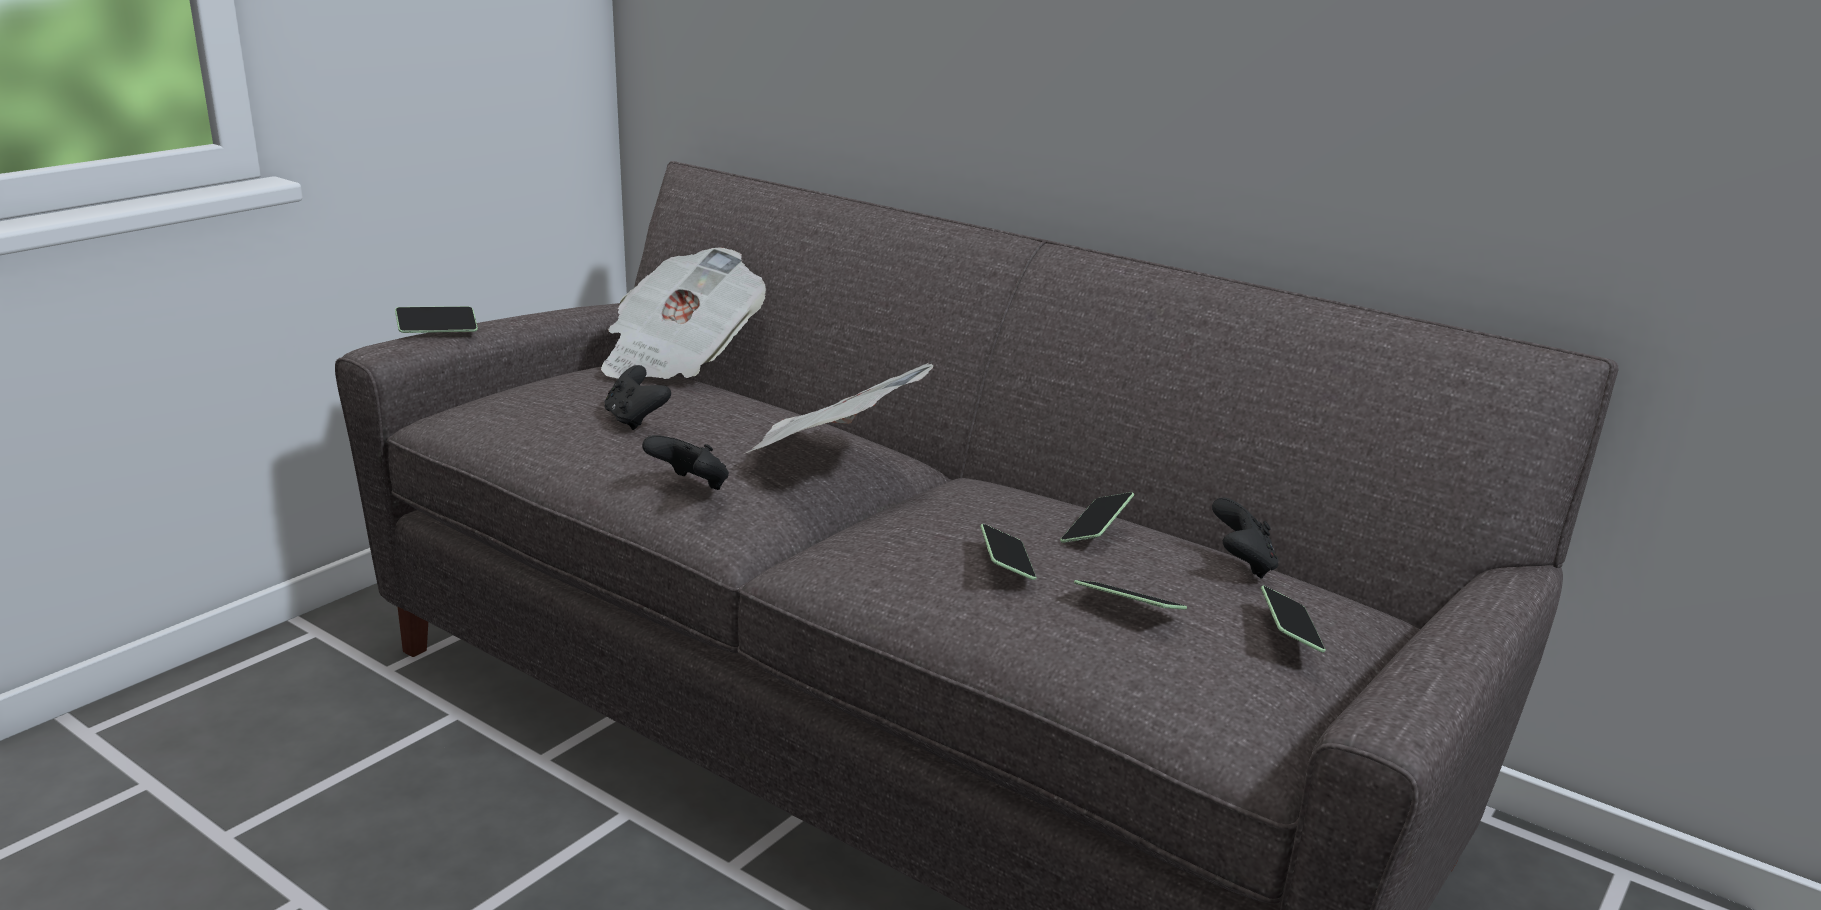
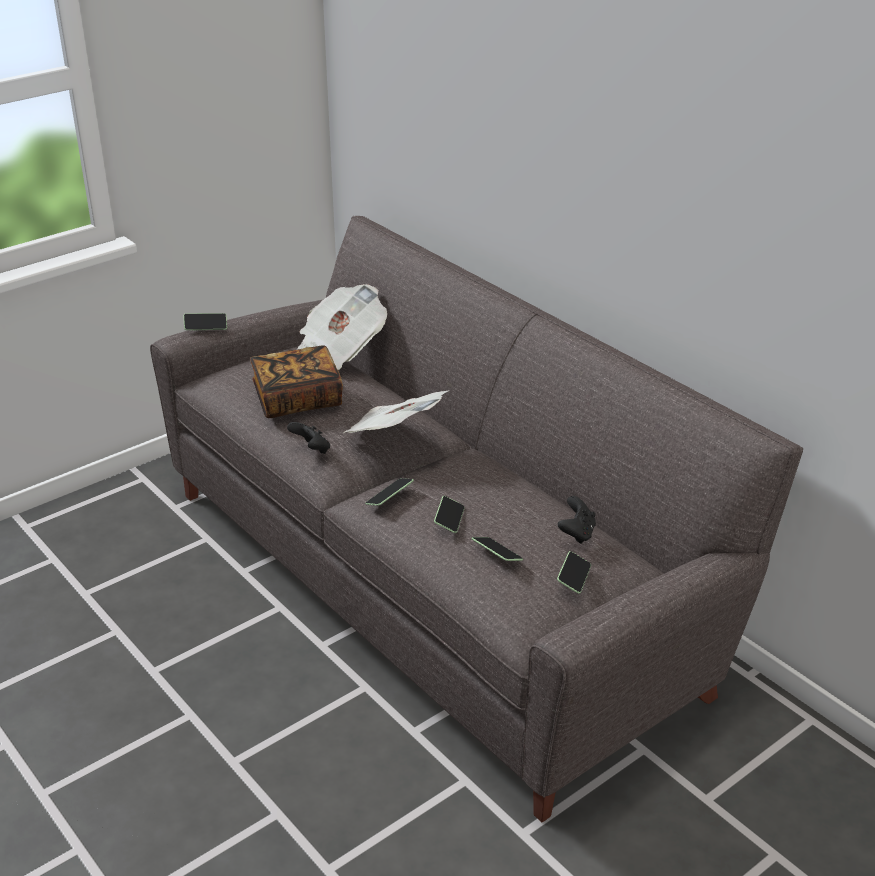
camera: 15 degrees right, 10 degrees up
black game controller [604,365,671,430] -> book [250,345,343,418]
phone [1060,492,1134,543] -> phone moved to [365,478,414,506]

